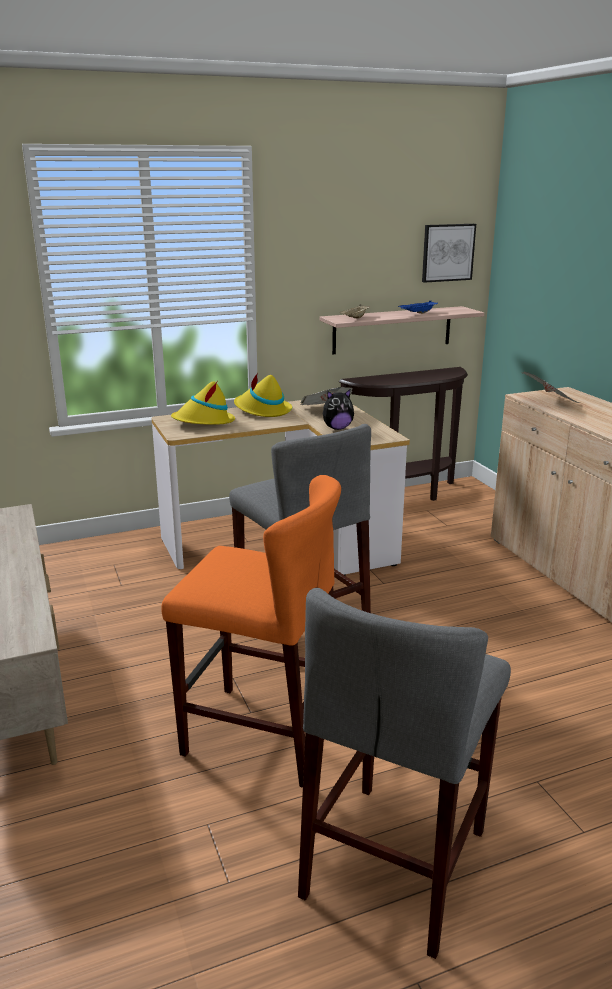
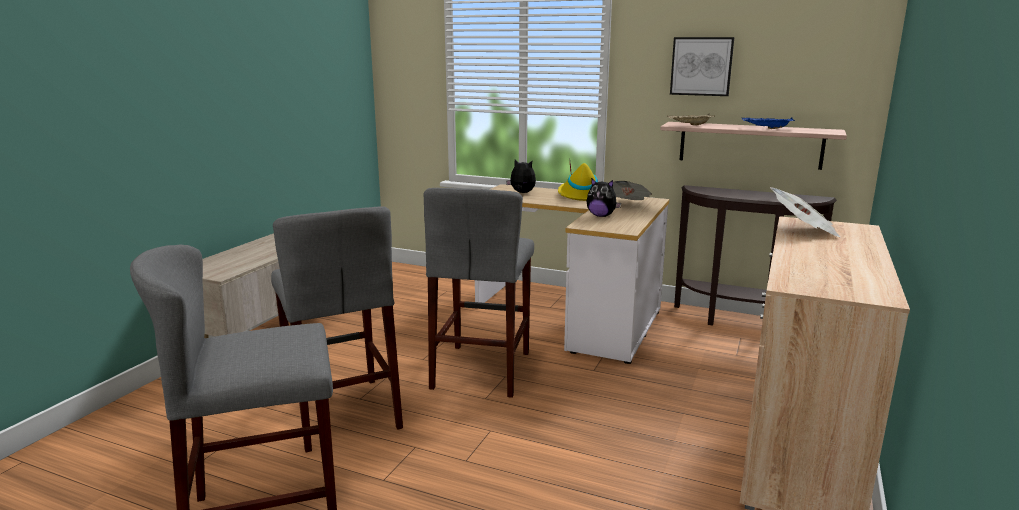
camera: 45 degrees right, 5 degrees down
orange stool [161,475,341,788] -> grey stool [271,206,403,453]
yellow hat [171,381,235,425] -> plush toy [506,159,536,193]
picture [422,224,476,283] -> picture moved to [670,37,734,96]

